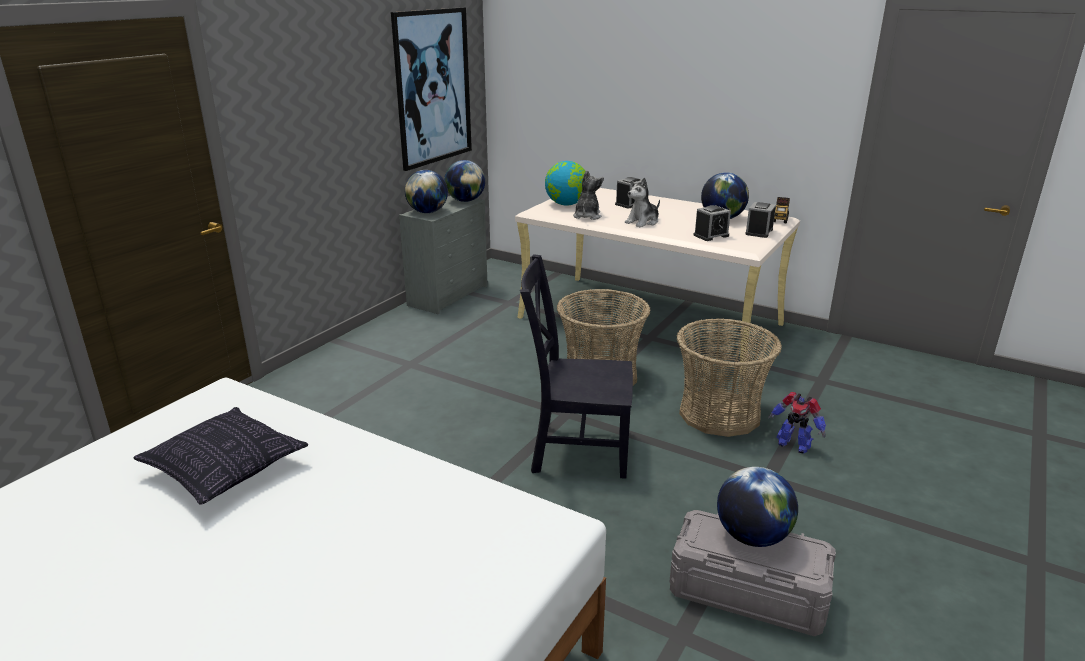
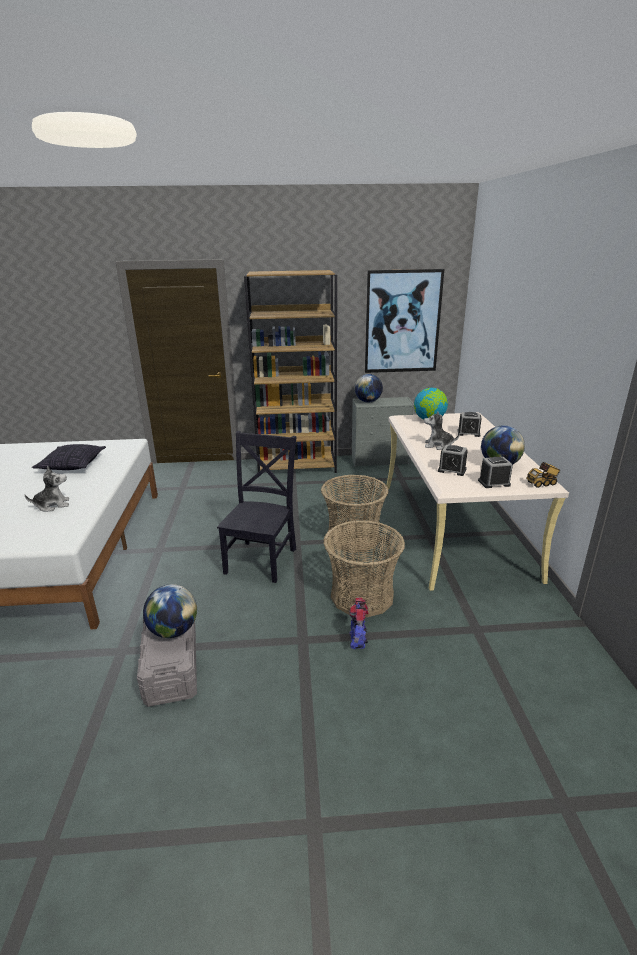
camera: 55 degrees right, 0 degrees up
globe [444,160,485,202] -> none
black chair [520,254,633,479] -> black chair turned 45 degrees clockwise [217,431,297,583]
plush toy [573,170,604,220] -> plush toy moved to [25,466,69,512]
none -> brown bookcase [244,270,337,473]

